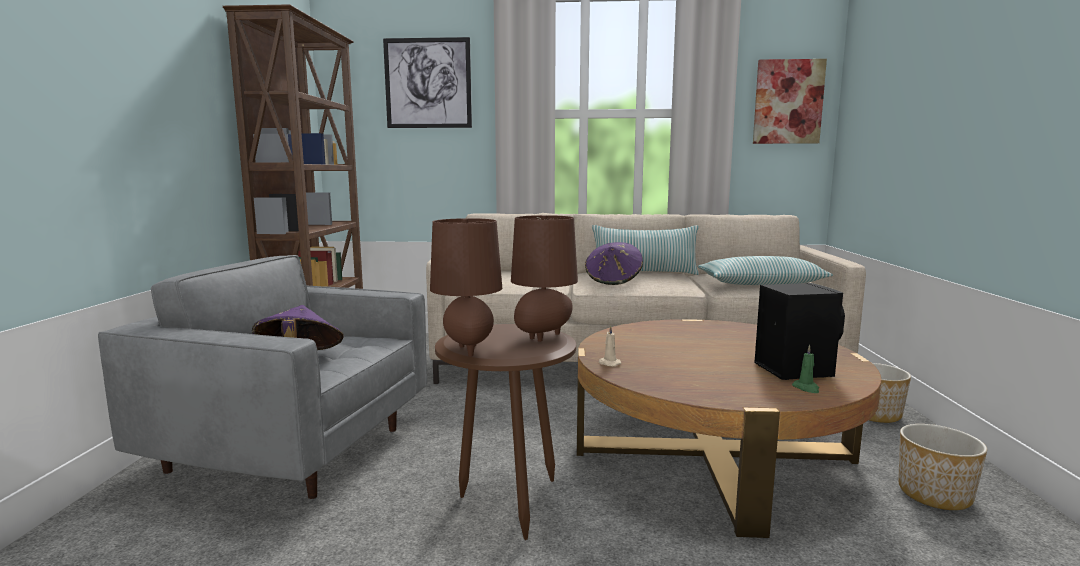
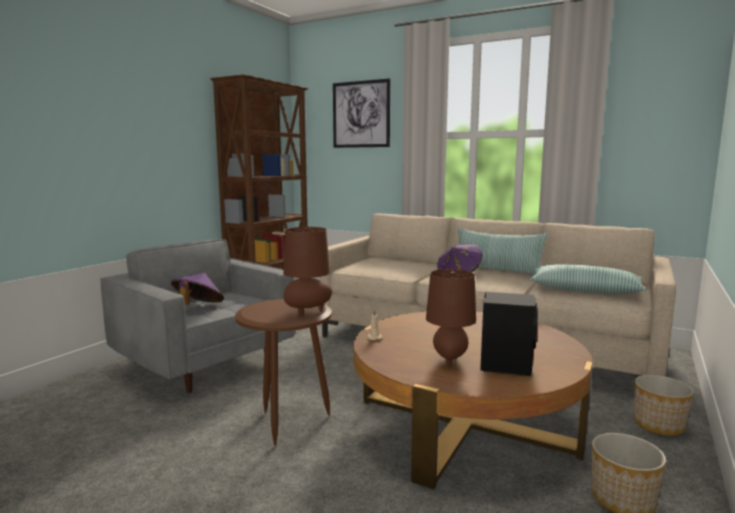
camera: 25 degrees right, 0 degrees up
brown table lamp [430,218,502,357] -> brown table lamp moved to [426,269,476,367]
picture [753,59,827,144] -> none
green candle [792,345,819,393] -> none

